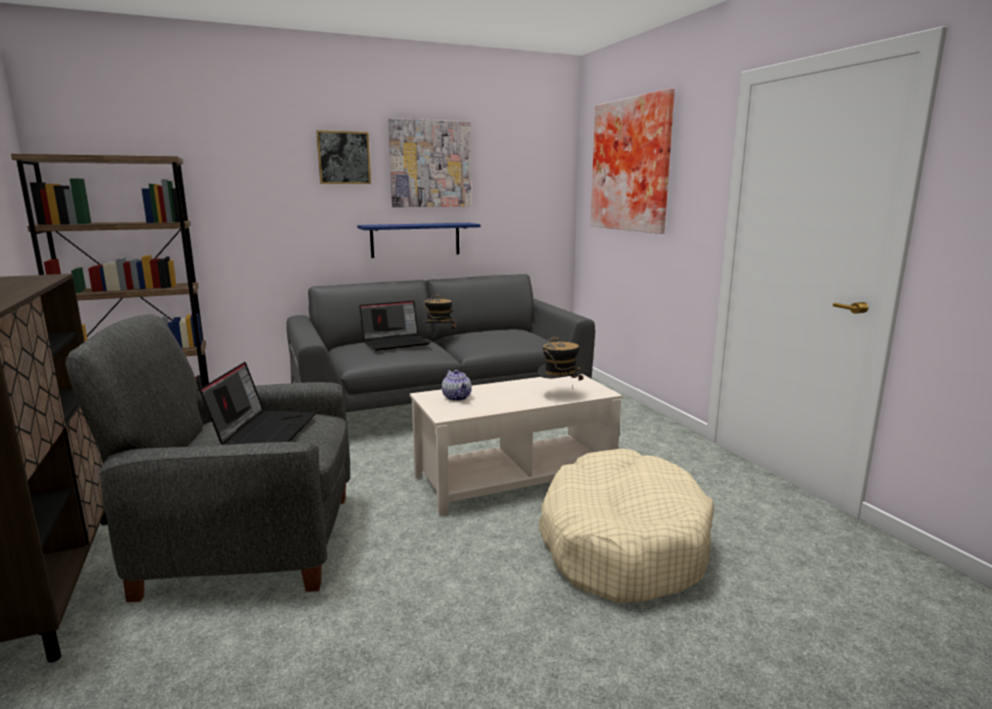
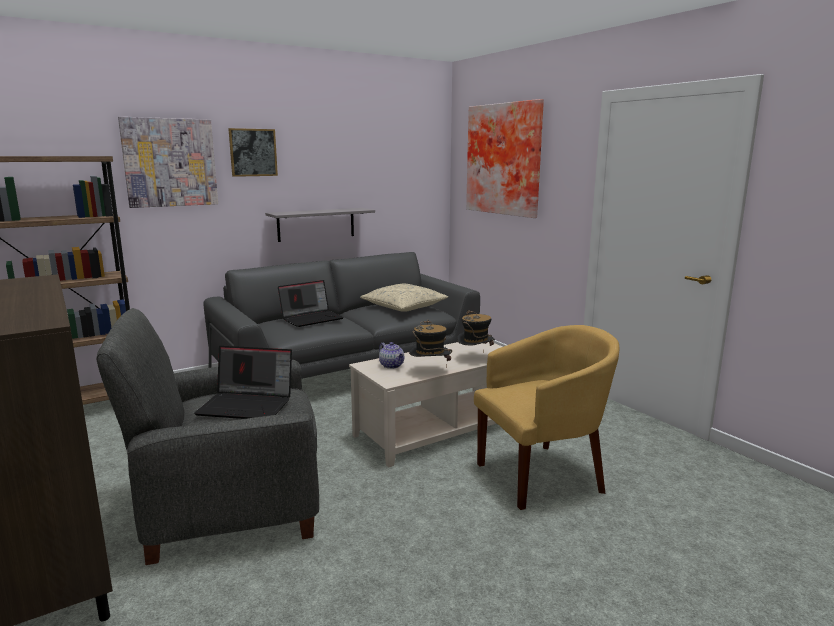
camera: 10 degrees left, 0 degrees up
laptop [199,362,315,445] -> laptop turned 105 degrees clockwise [194,346,292,419]
blue shelf [357,223,481,258] -> grey shelf [265,208,375,242]
picture [388,118,471,207] -> picture moved to [118,117,218,208]
hat [422,294,457,336] -> hat moved to [409,320,452,367]
beige dog bed [538,449,714,603] -> yellow armchair [474,325,619,510]
none -> beige pillow [360,284,448,312]

